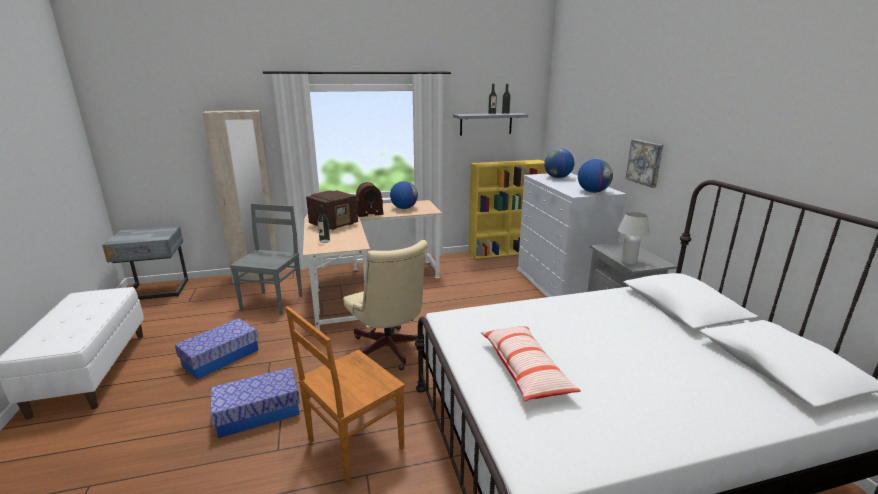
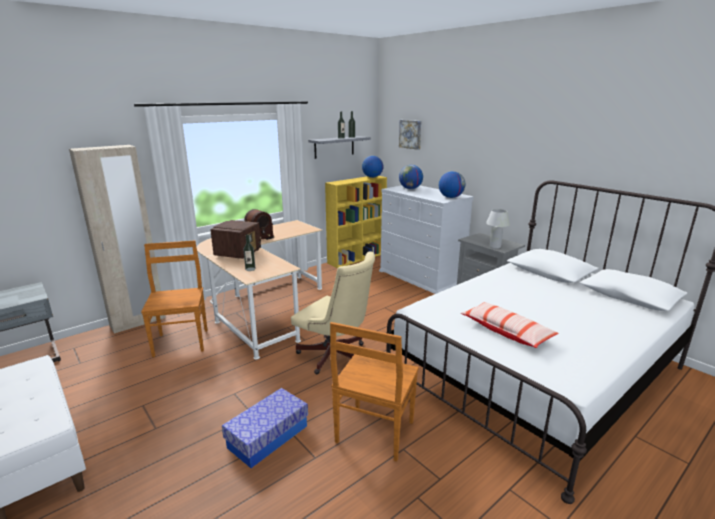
camera: 25 degrees left, 0 degrees up
storage box [175,318,259,380] -> none
grey chair [230,203,302,315] -> brown chair [141,240,207,357]
globe [390,181,418,209] -> globe moved to [362,156,384,178]
picture [626,140,663,188] -> picture moved to [399,120,422,150]

